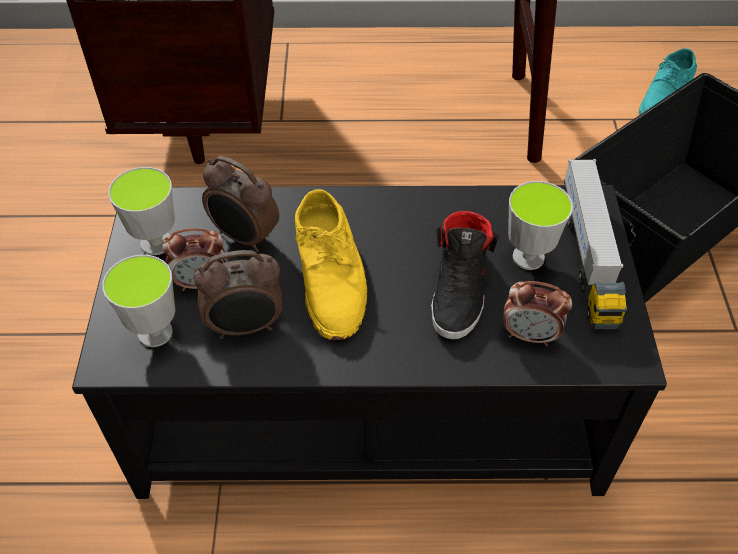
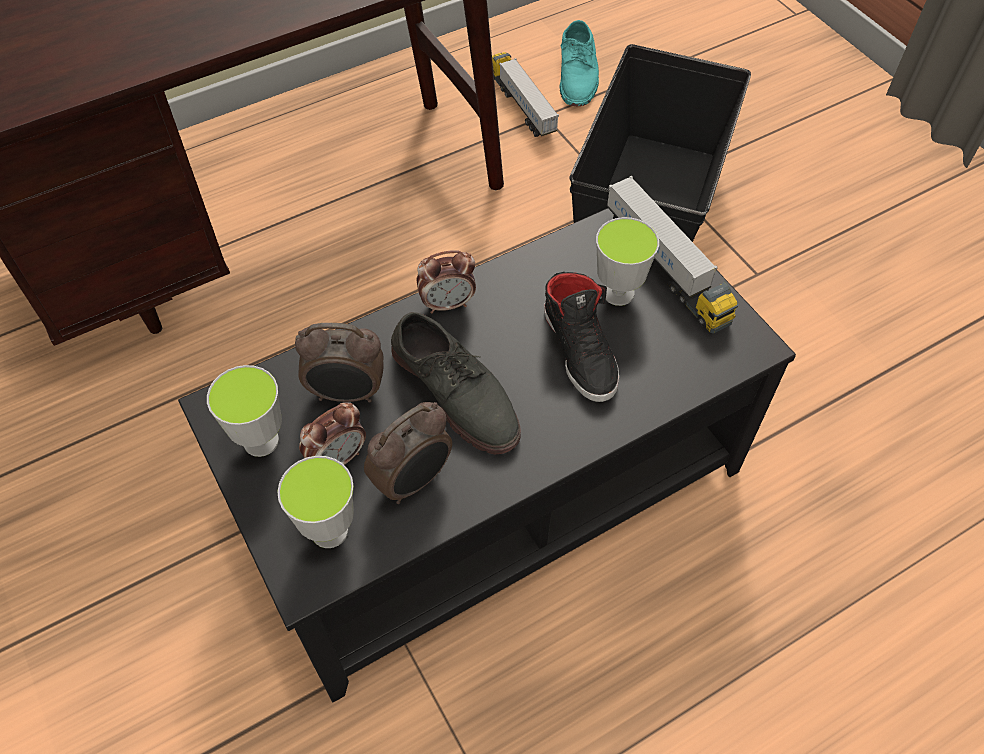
camera: 30 degrees left, 5 degrees up
yellow shoe [295,189,367,340] -> grey shoe [391,312,521,454]
alarm clock [503,281,572,346] -> alarm clock moved to [416,250,476,314]
none -> toy truck [492,52,559,137]

